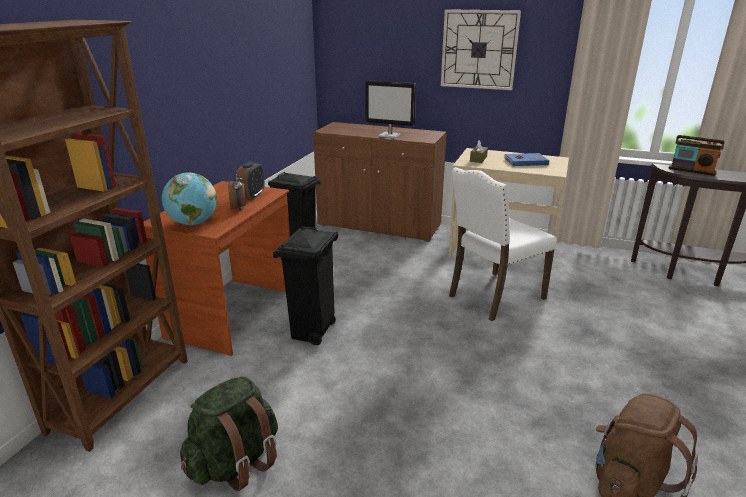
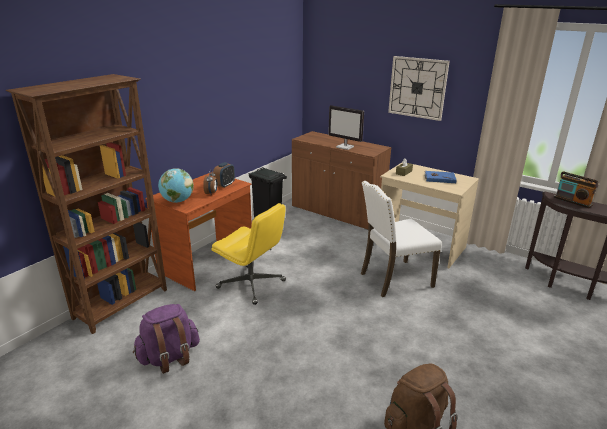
camera: 15 degrees right, 0 degrees up
green backpack [180,376,278,492] -> purple backpack [133,304,200,374]
black trash can [273,226,338,345] -> yellow office chair [211,203,286,305]

